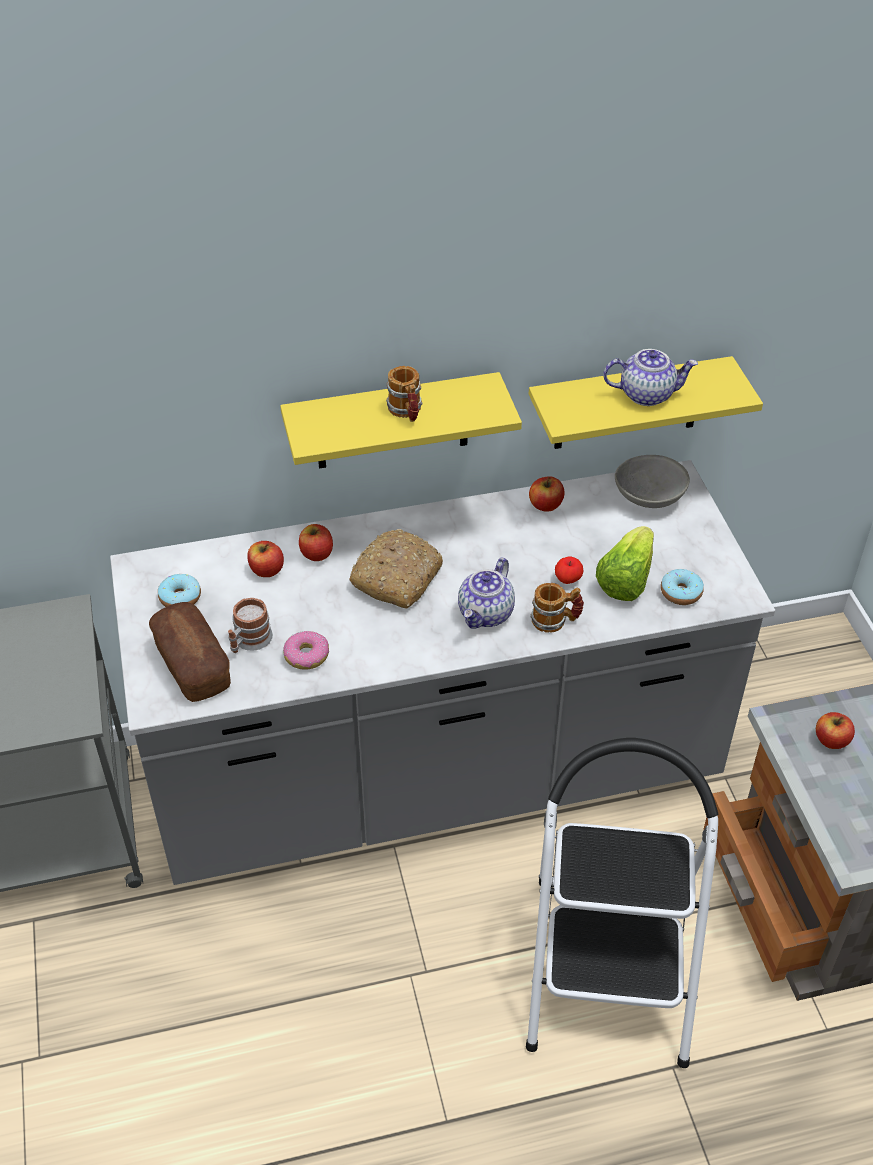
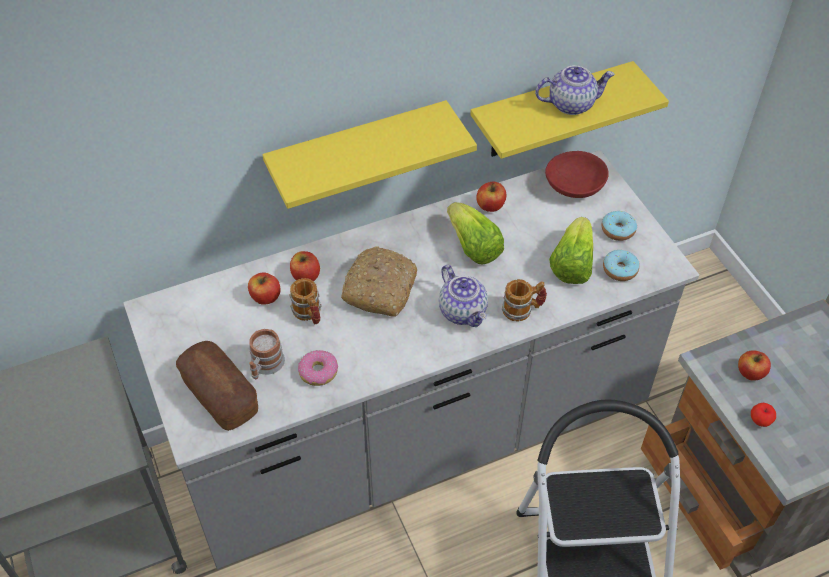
camera: 10 degrees left, 5 degrees up
donut [158,574,201,607] -> donut moved to [602,211,637,241]
mug [386,366,423,422] -> mug moved to [289,278,322,324]
teapot [458,558,515,629] -> teapot turned 45 degrees counterclockwise [439,265,488,327]
apple [555,557,584,584] -> apple moved to [751,403,776,427]
grey bowl [615,455,690,508] -> red bowl [545,151,609,198]
none -> lettuce [447,202,504,264]

